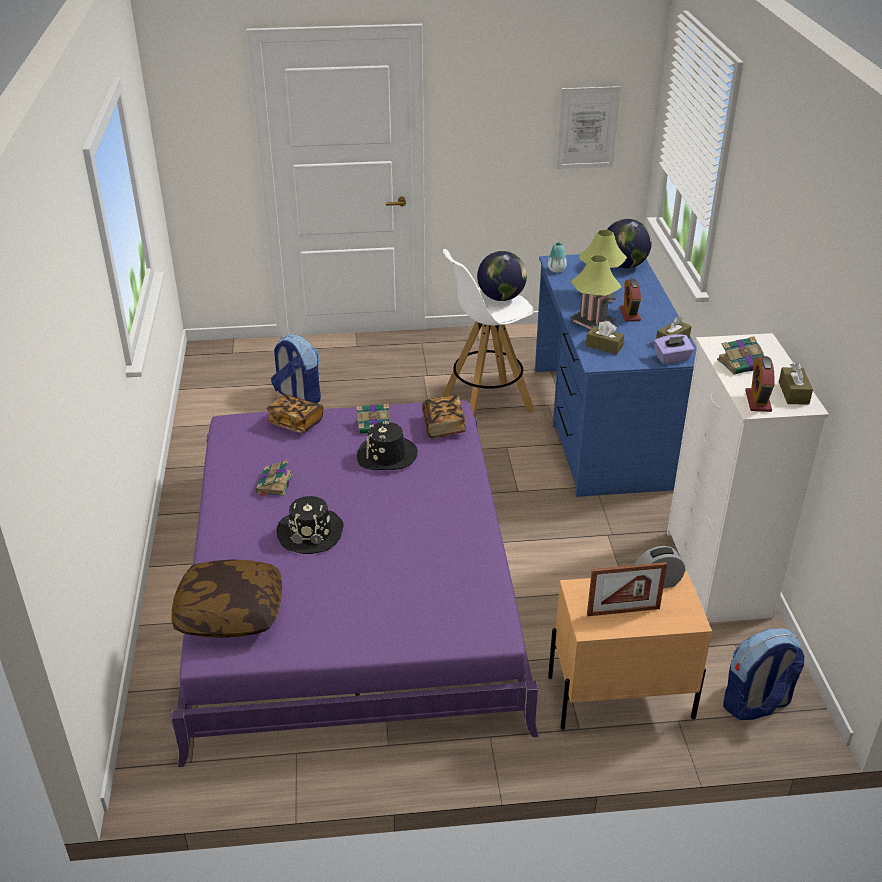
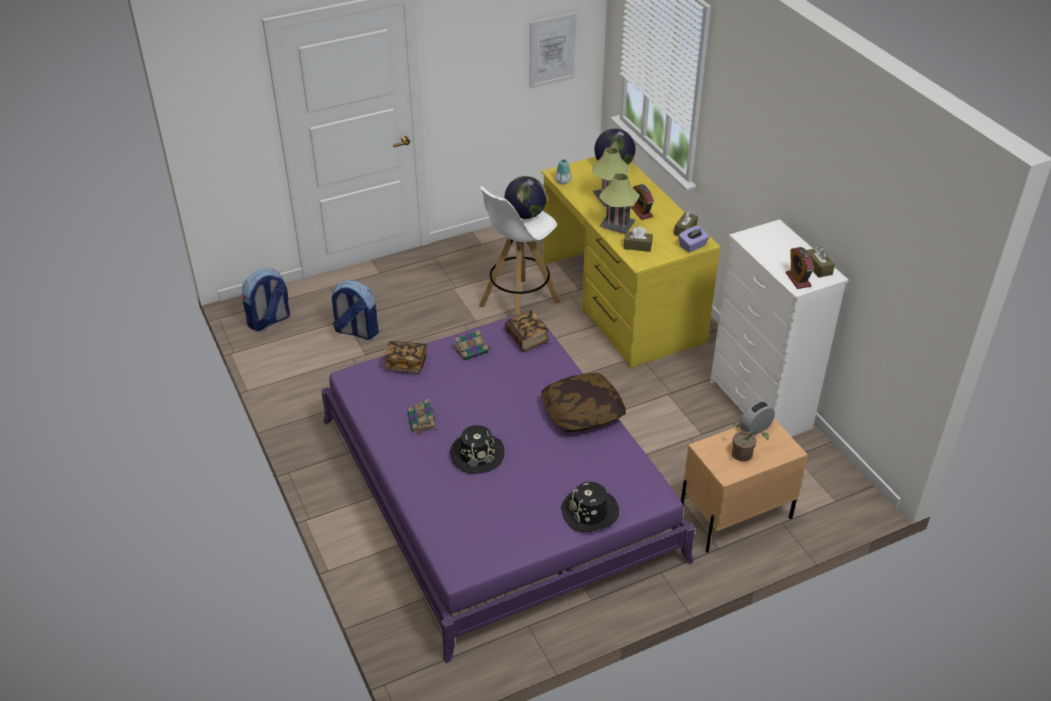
camera: 20 degrees left, 5 degrees up
pillow [171,559,282,638] -> pillow moved to [541,373,626,432]
black hat [357,421,418,470] -> black hat moved to [561,482,619,532]
blue desk [535,254,697,497] -> yellow desk [541,157,721,368]
picture frame [587,562,667,616] -> potted plant [732,422,769,461]
book [717,336,764,374] -> none
backpack [723,628,805,720] -> backpack moved to [242,268,290,331]

